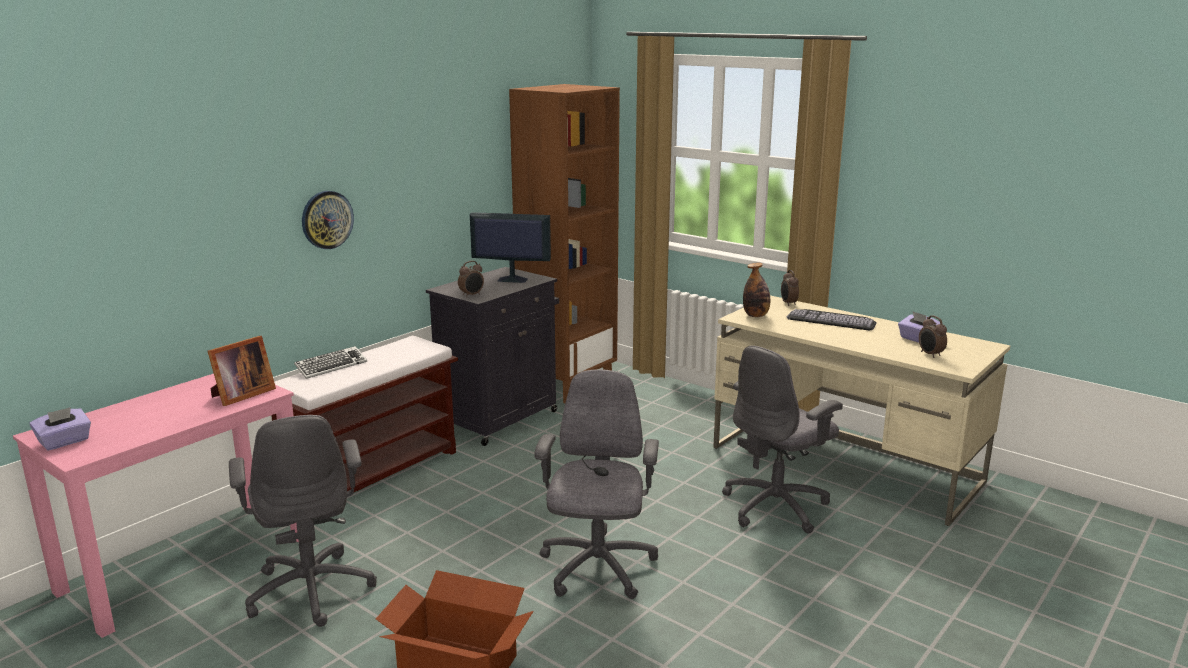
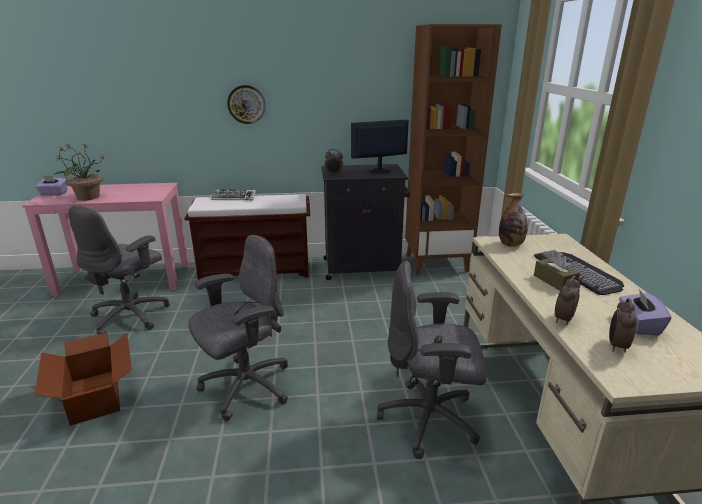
camera: 45 degrees right, 5 degrees up
picture frame [208,336,276,406] -> none
monitor [470,212,551,283] -> monitor turned 75 degrees counterclockwise [351,119,409,174]
alarm clock [781,270,799,306] -> alarm clock moved to [555,275,580,325]
none -> potted plant [53,143,104,201]
none -> brown tissue box [534,252,580,291]

